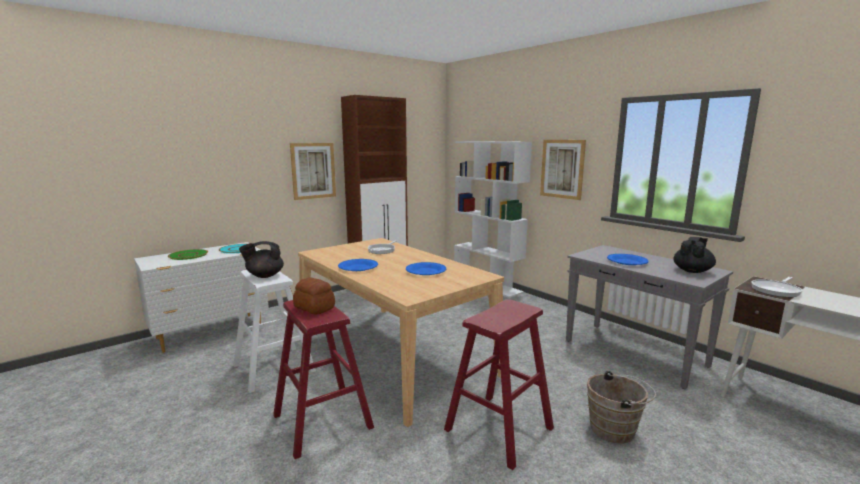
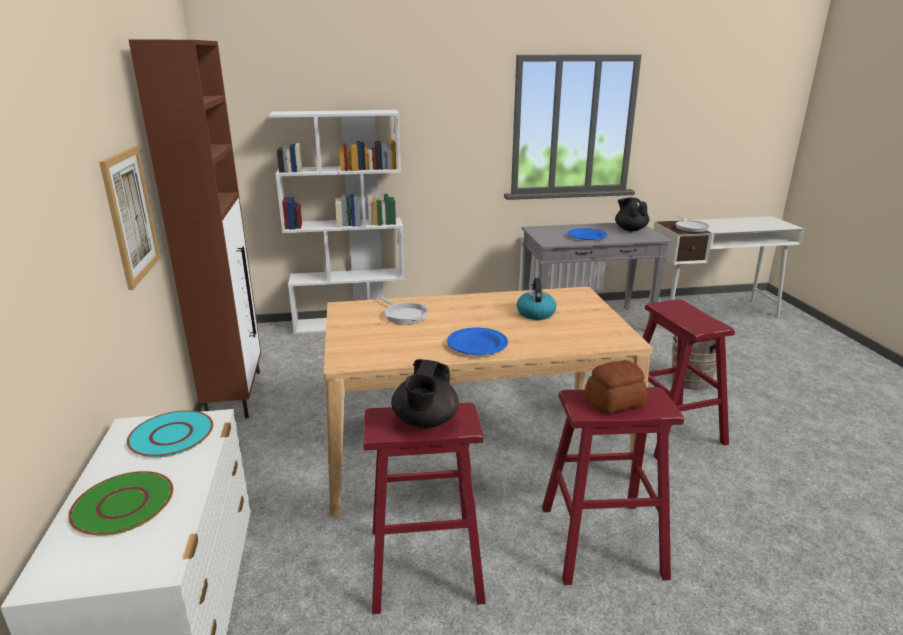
camera: 60 degrees left, 10 degrees up
white stool [234,270,316,393] -> red stool [364,402,486,614]
blue plate [406,262,446,275] -> kettle [517,278,556,320]
picture [540,140,586,200] -> none

